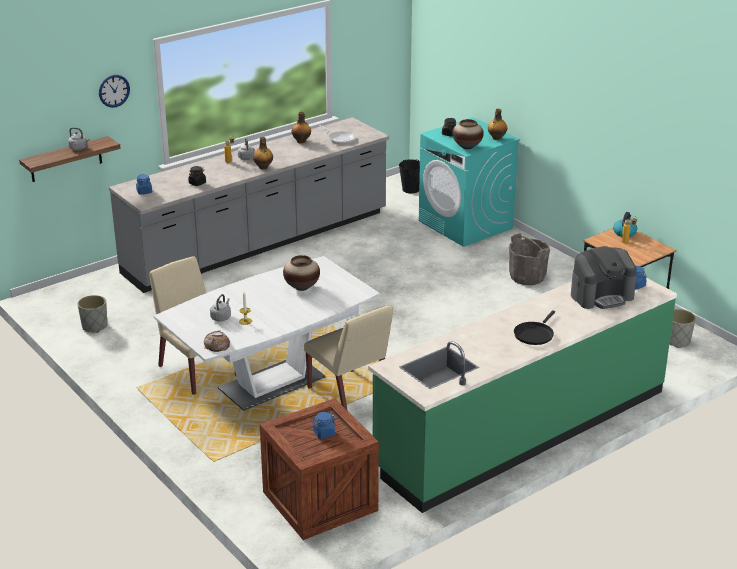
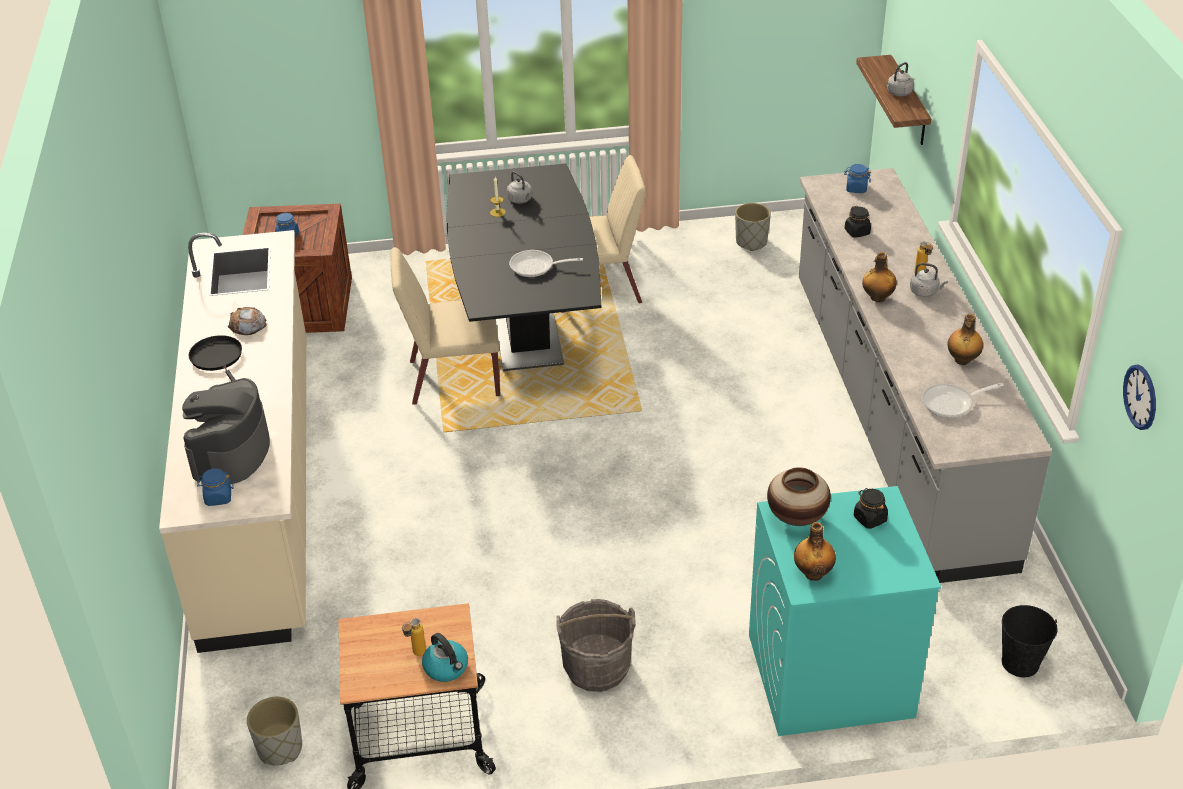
camera: 120 degrees right, 10 degrees up
wall clock [99,75,130,108] -> wall clock moved to [1123,364,1156,430]
white dining table [154,256,380,411] -> black dining table [446,163,601,371]
bread [204,330,230,352] -> bread moved to [228,307,267,335]
vase [283,255,320,291] -> frying pan [509,250,583,277]
green counter [368,278,677,513] -> beige counter [159,230,306,653]

